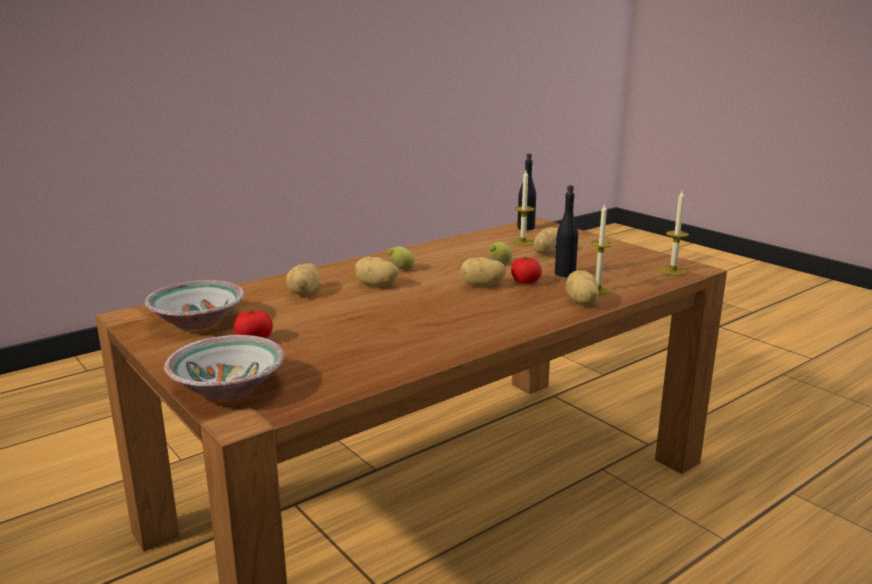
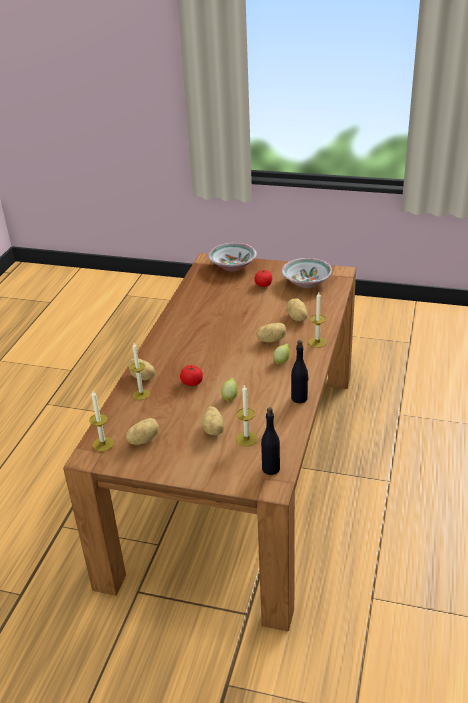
camera: 145 degrees right, 15 degrees up
potato [460,257,506,287] -> potato moved to [126,418,159,445]
black bottle [555,185,578,277] -> black bottle moved to [291,340,309,403]
none -> candle [308,292,327,348]

